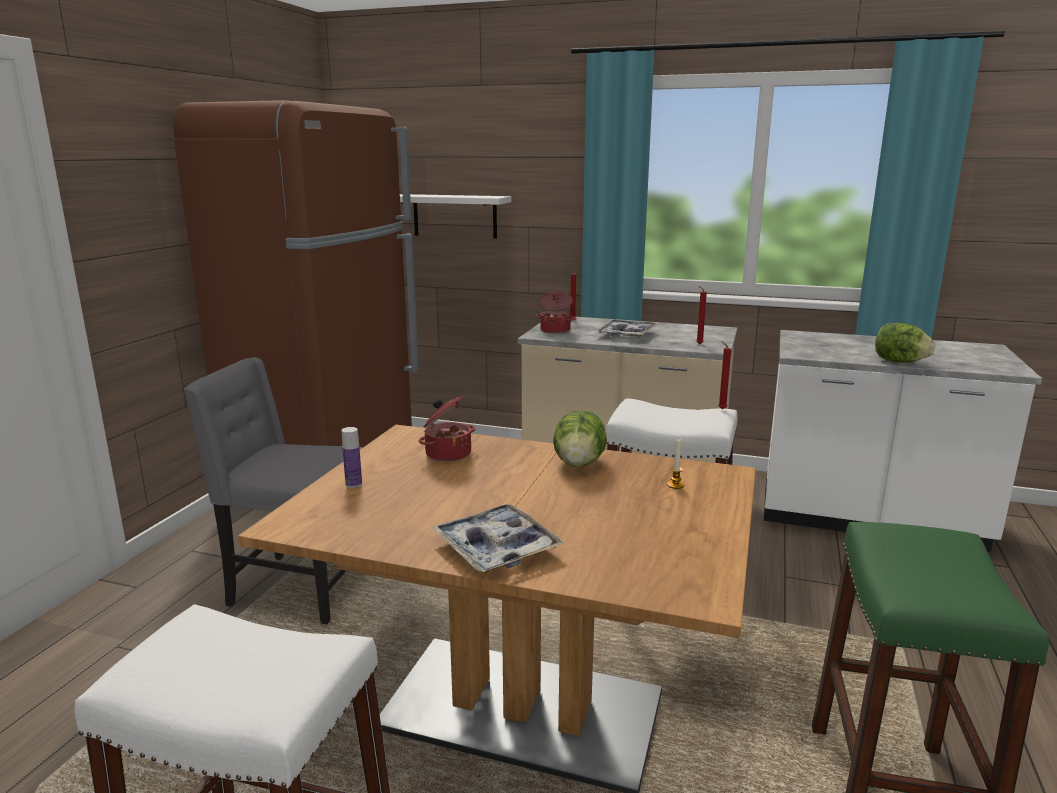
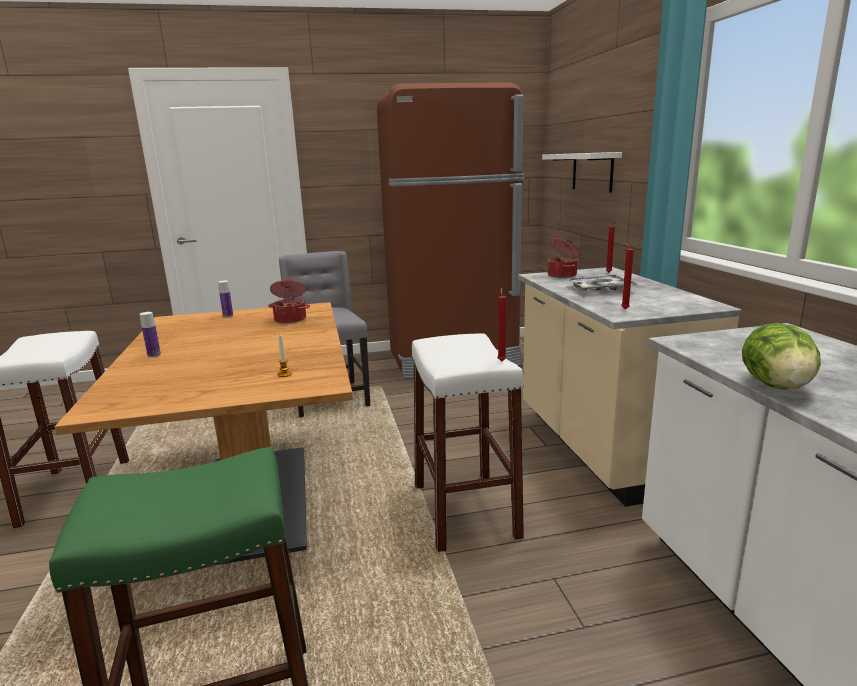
camera: 60 degrees right, 0 degrees up
tray [432,504,565,572] -> bottle [140,312,161,358]
lettuce [553,410,607,467] -> none

